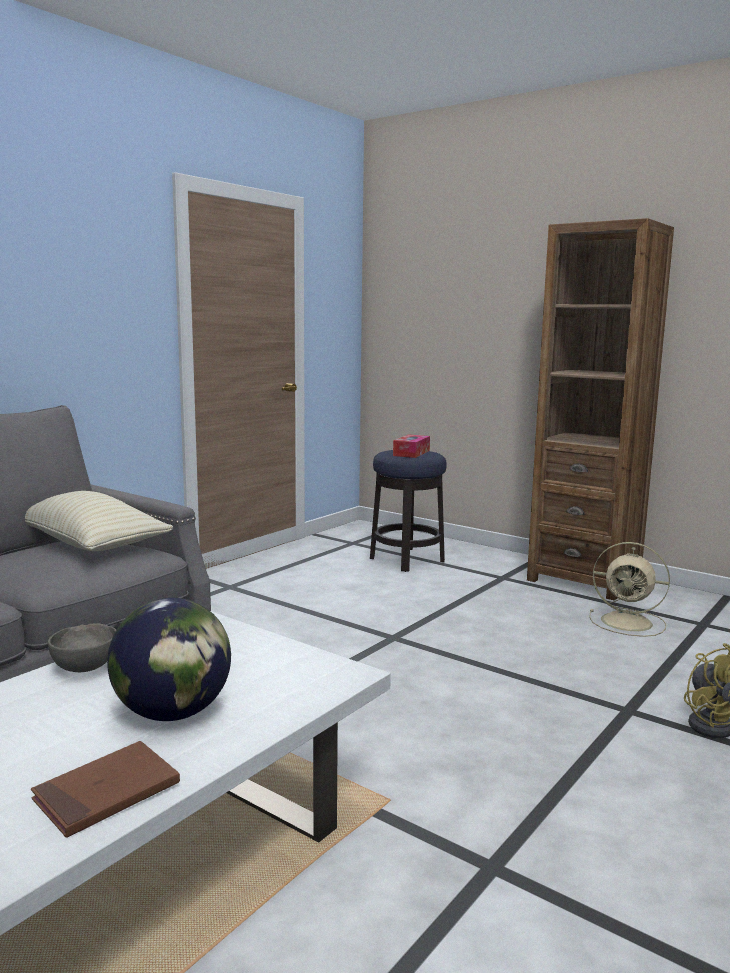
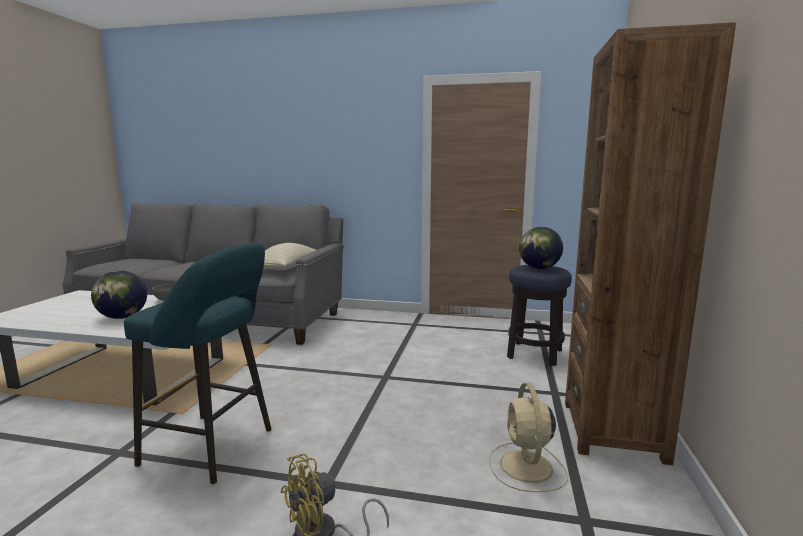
camera: 65 degrees right, 0 degrees up
brown book [31,741,180,838] -> none
tissue box [393,435,430,458] -> globe [519,227,563,269]
none -> turquoise stool [124,243,272,484]

